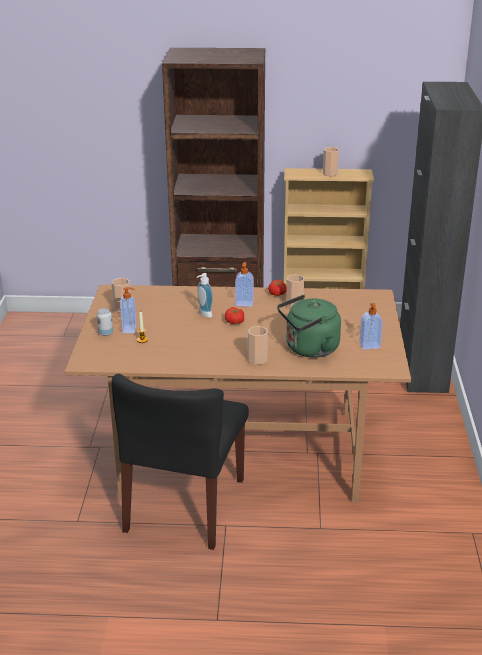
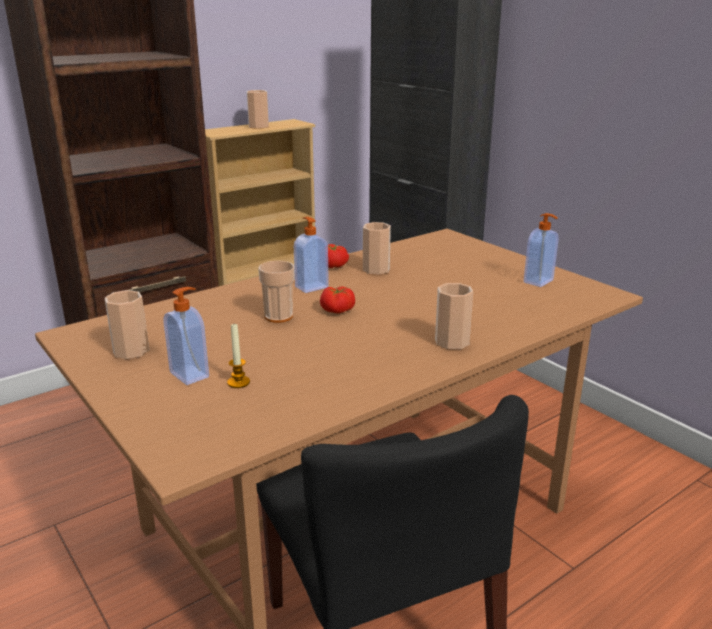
camera: 40 degrees left, 5 degrees down
can [97,308,113,336] -> none
soap dispenser [197,273,213,318] -> cup [258,261,294,323]
green kettle [277,295,341,358] -> none

